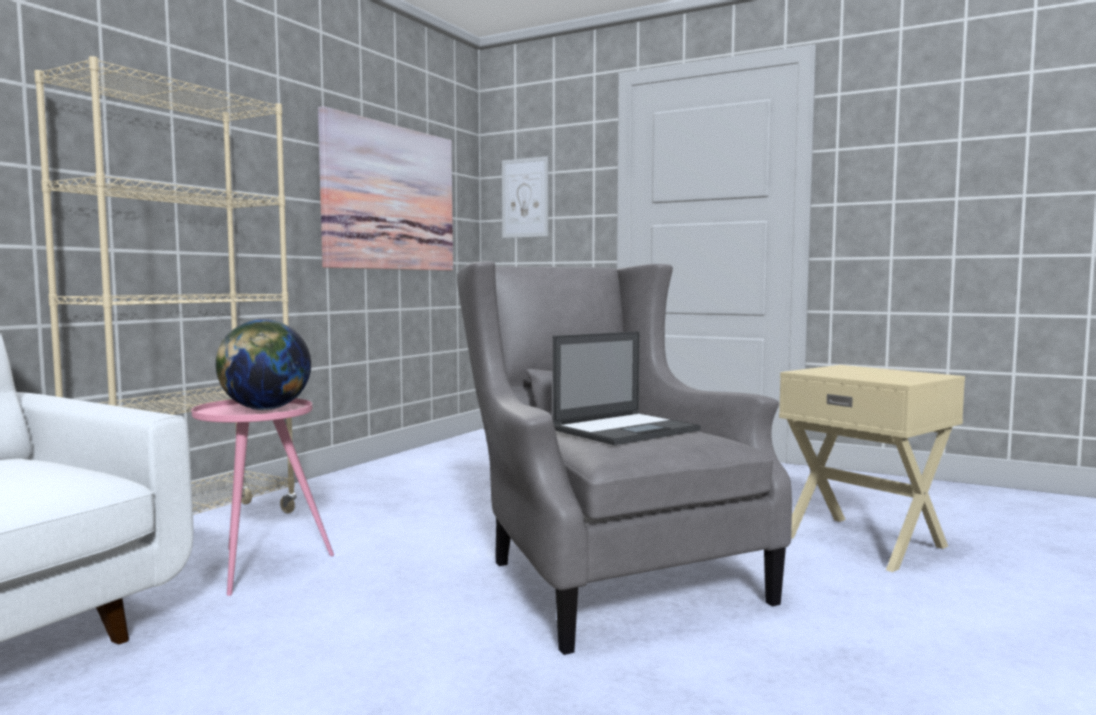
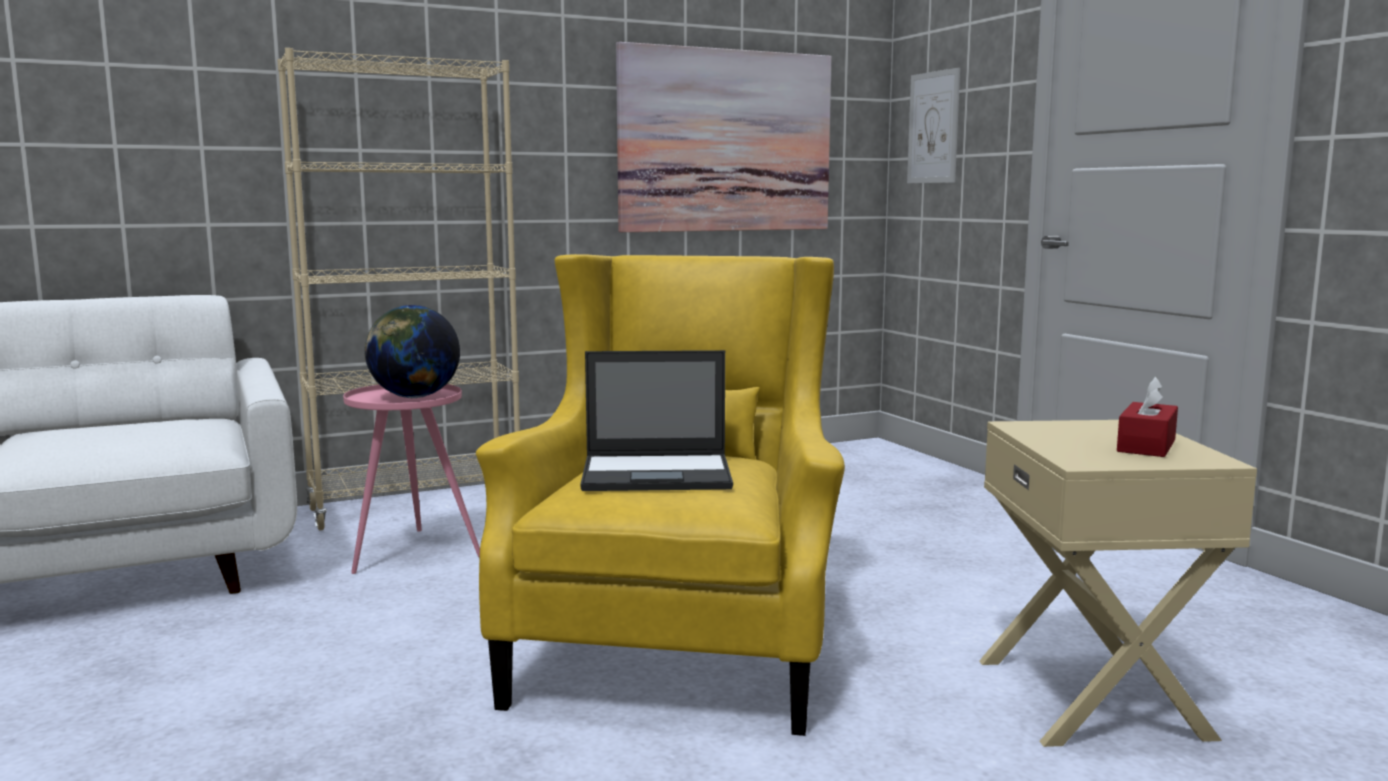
camera: 35 degrees right, 5 degrees up
grey armchair [457,261,792,655] -> yellow armchair [476,254,845,736]
none -> red tissue box [1117,377,1178,457]

